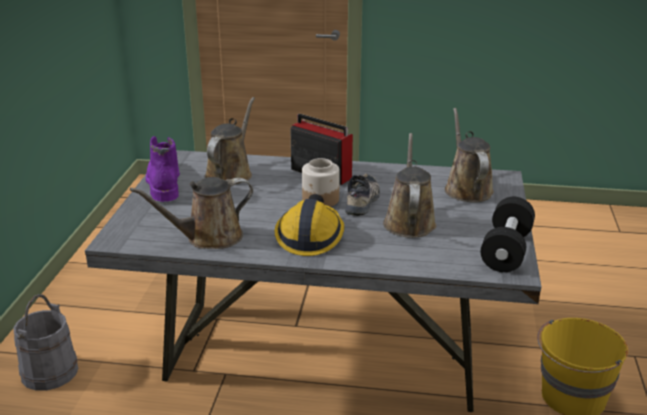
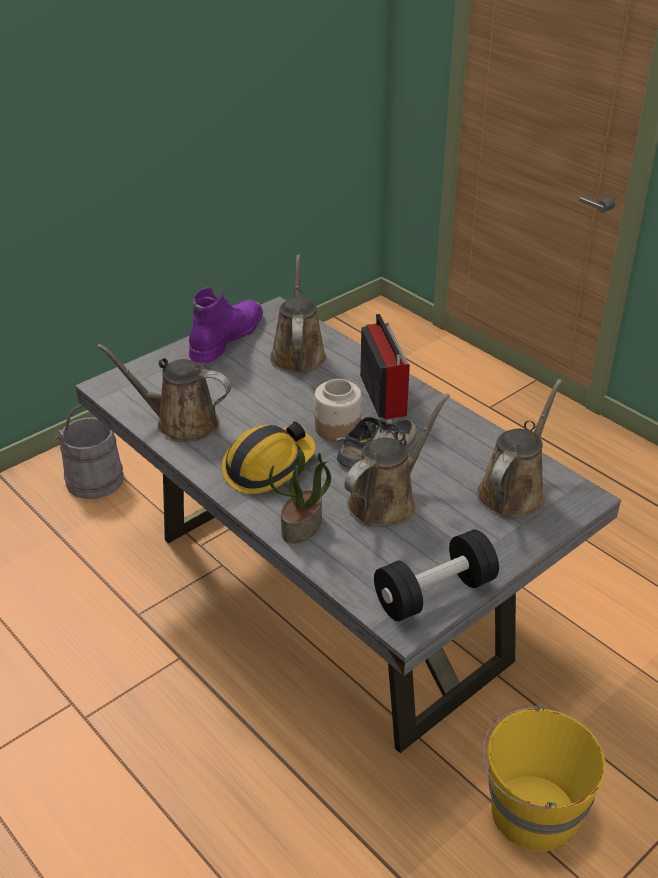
camera: 40 degrees right, 10 degrees up
brown watering can [205,97,255,185] -> brown watering can turned 60 degrees counterclockwise [270,255,326,373]
none -> potted plant [269,449,331,544]

